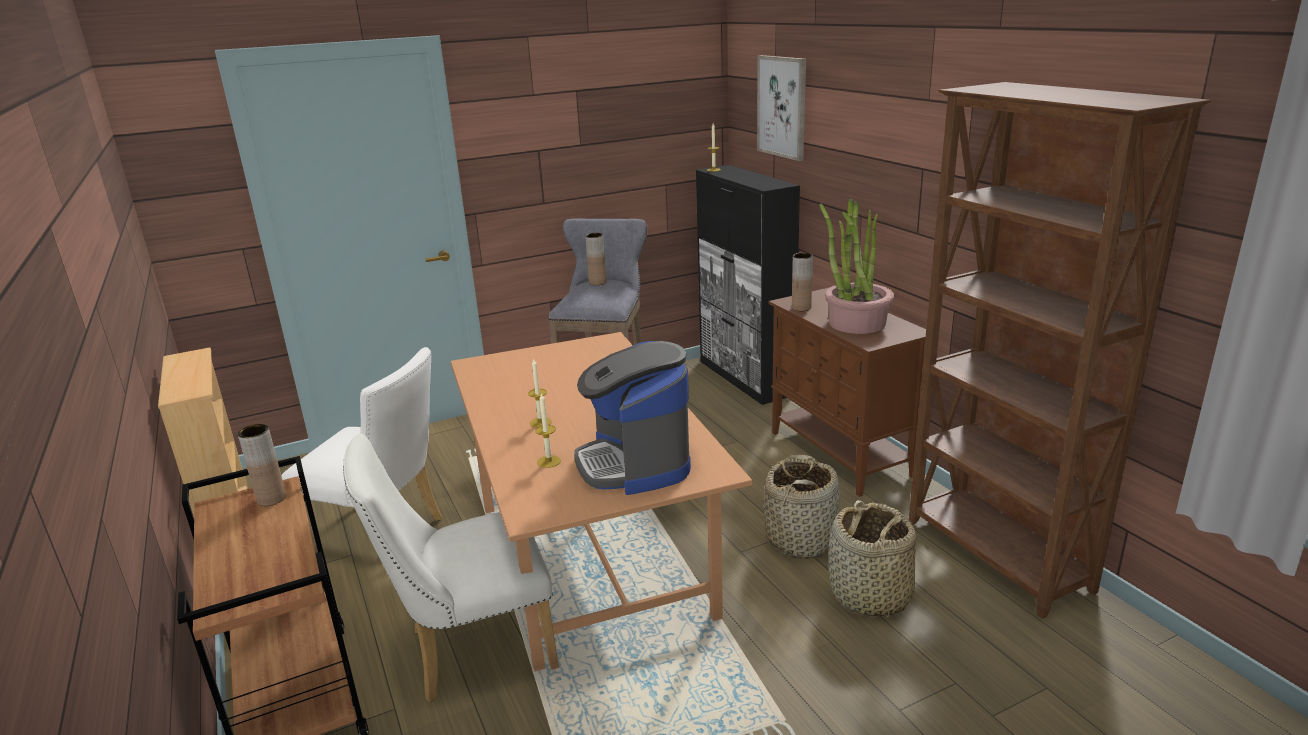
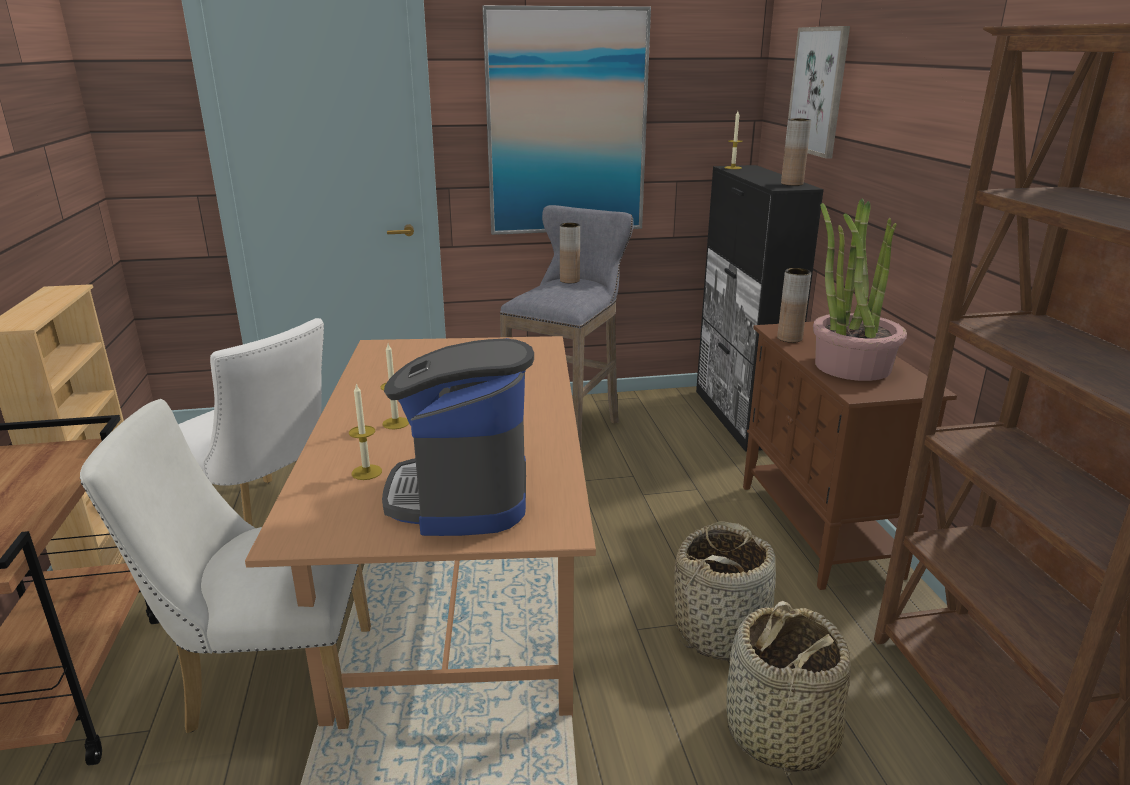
camera: 15 degrees right, 0 degrees up
brown vase [238,424,286,506] -> brown vase moved to [781,118,811,186]
none -> picture [482,5,651,235]

